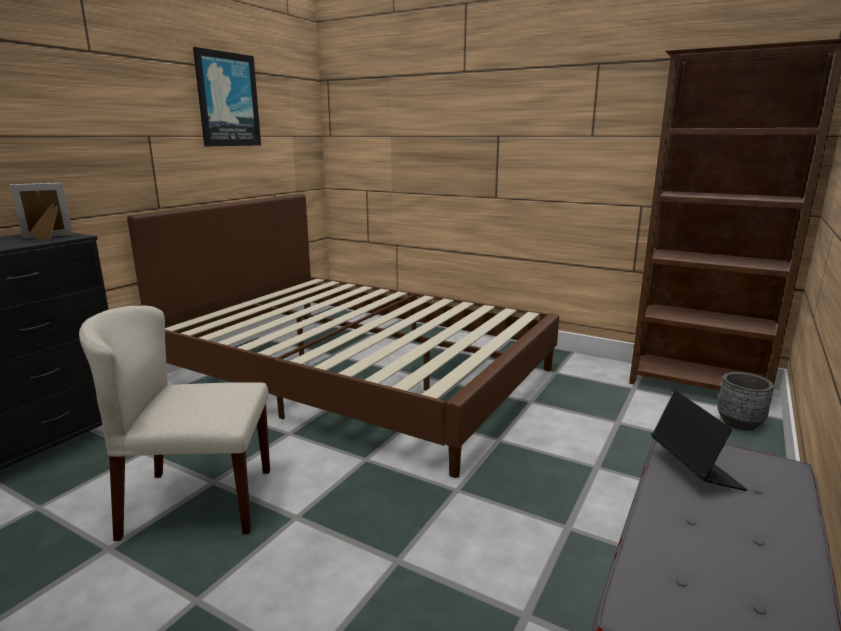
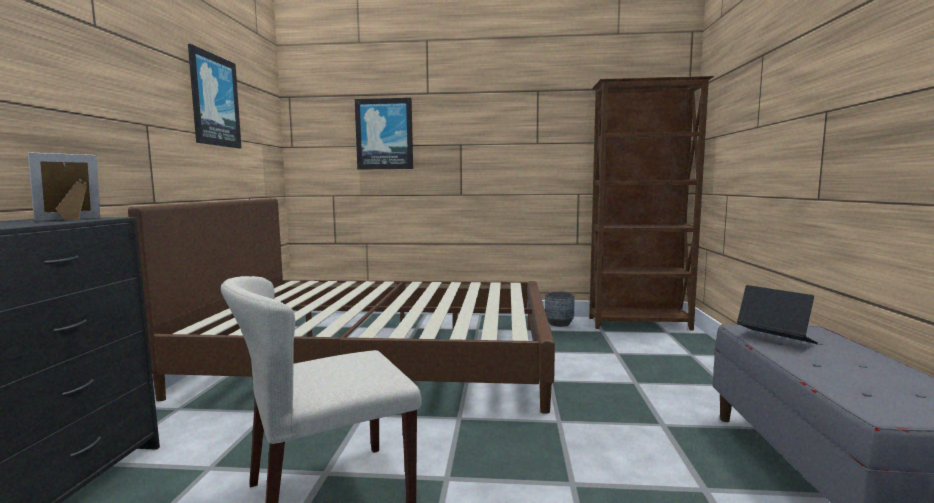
camera: 25 degrees left, 10 degrees down
grey planter [717,372,774,430] -> grey planter moved to [545,291,575,327]
none -> picture [355,98,413,170]

